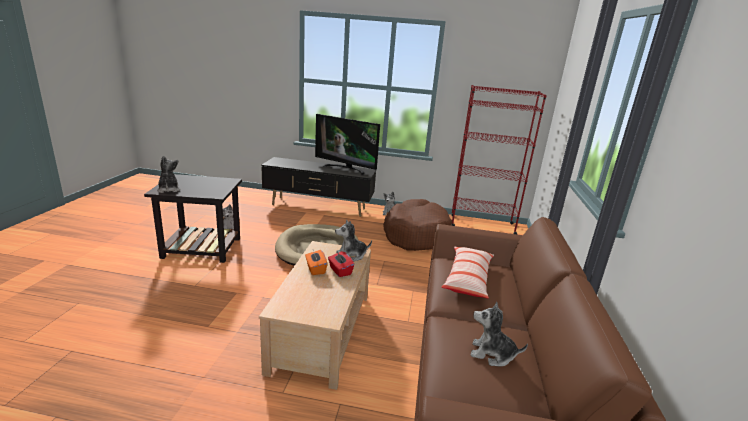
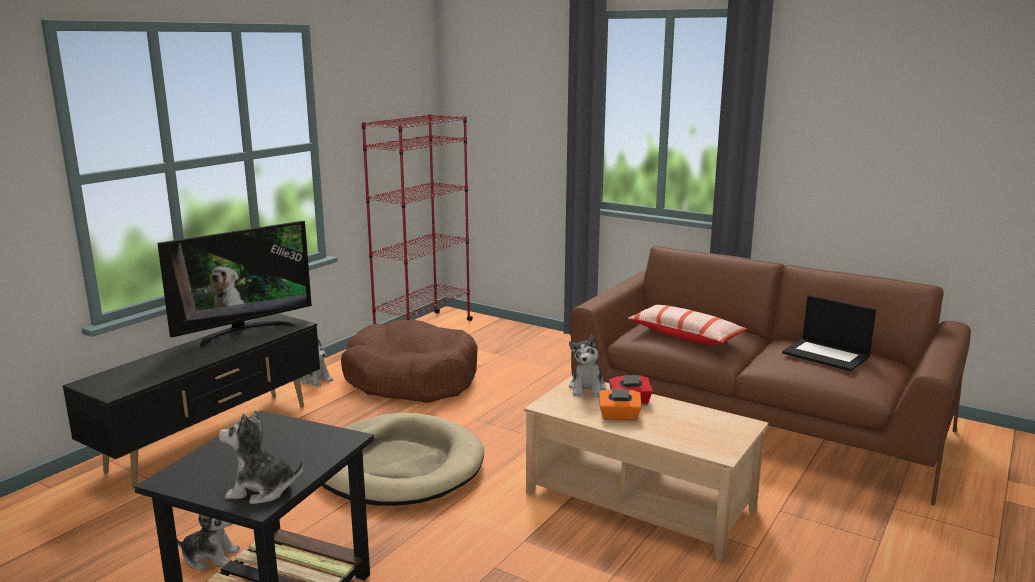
camera: 65 degrees left, 5 degrees down
plush toy [470,302,528,367] -> laptop [782,295,876,371]

